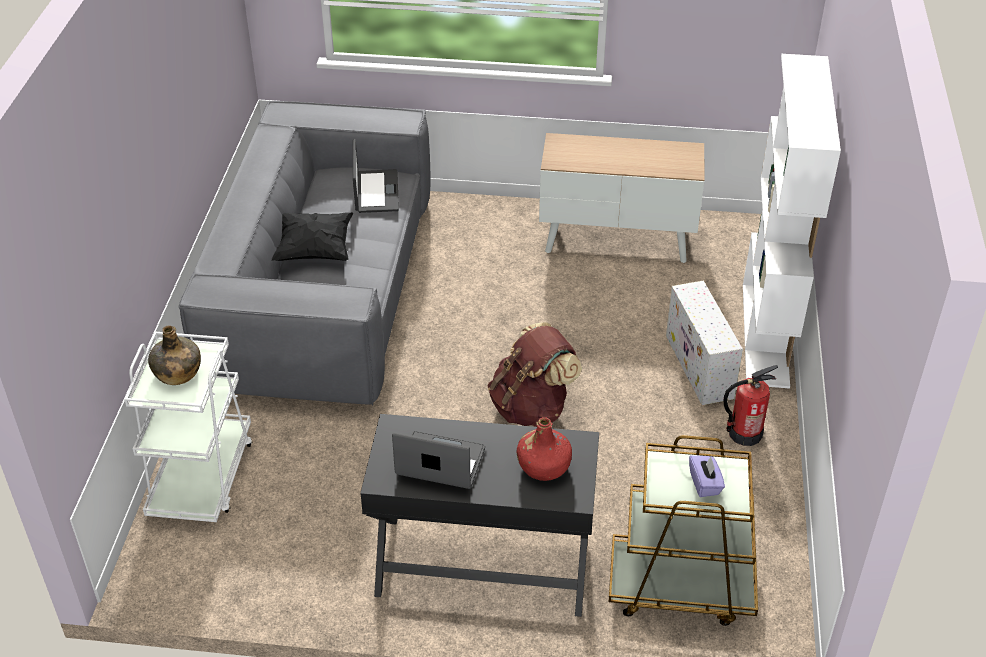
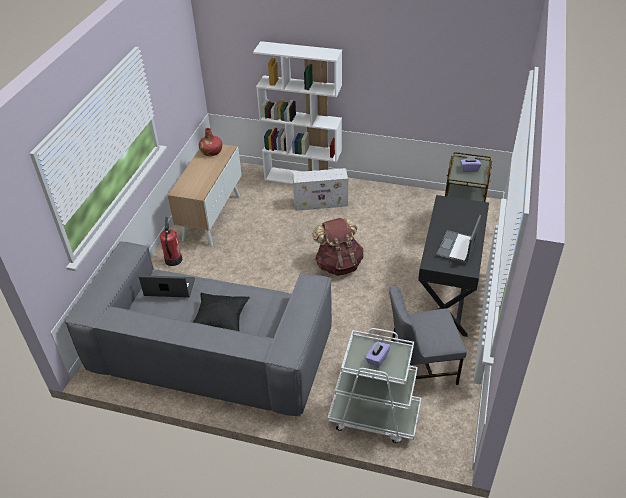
camera: 80 degrees left, 0 degrees up
green bottle [148,325,201,385] -> purple tissue box [366,341,390,368]
red bottle [517,417,572,481] -> red bottle moved to [199,128,222,156]
fire extinguisher [723,365,778,446] -> fire extinguisher moved to [160,217,183,266]
none -> grey chair [389,285,467,385]

